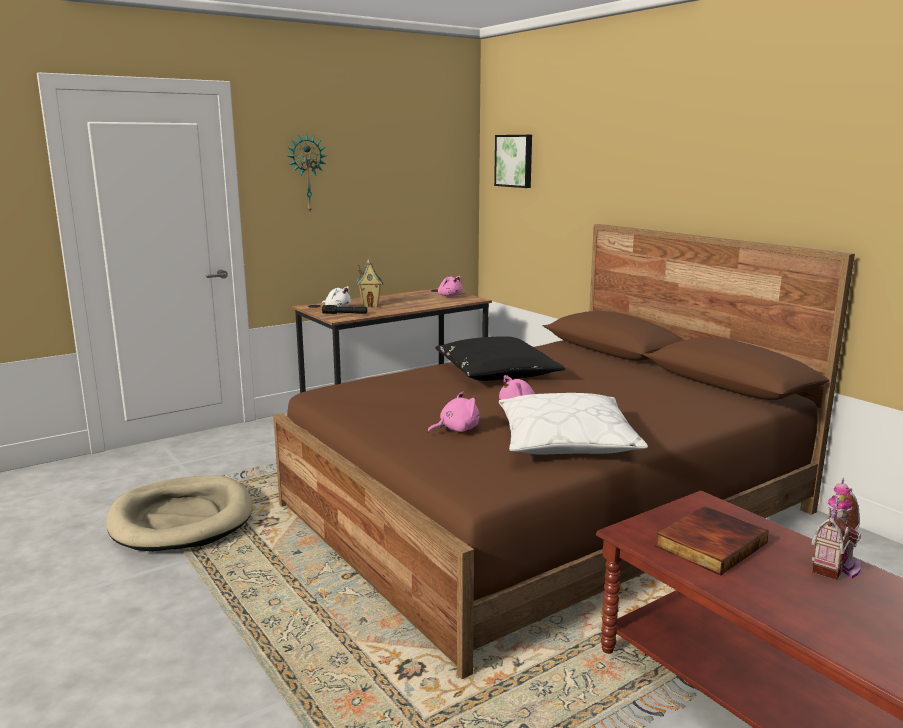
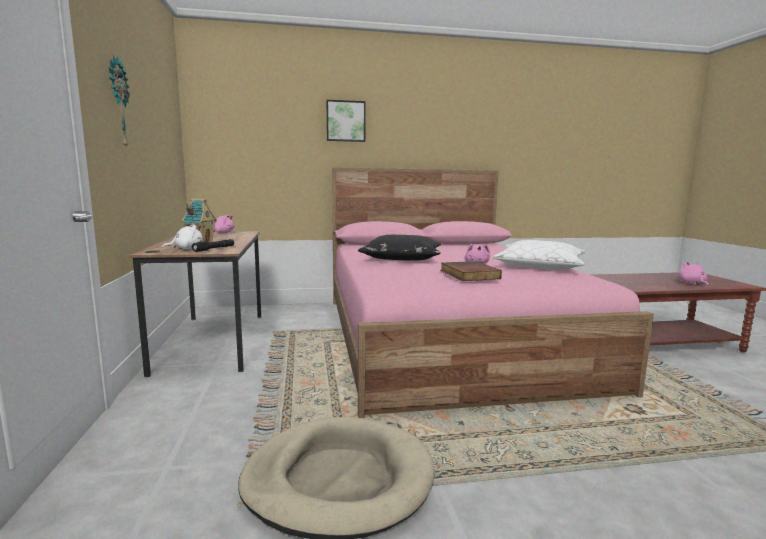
camera: 65 degrees left, 5 degrees down
brown bed [273,224,855,679] -> pink bed [332,167,654,418]
pink plush toy [428,391,480,433] -> pink plush toy moved to [679,262,708,286]
picture [494,135,532,188] -> picture moved to [326,100,366,142]
book [655,506,769,576] -> book moved to [440,261,502,281]
toy house [811,478,861,580] -> none

